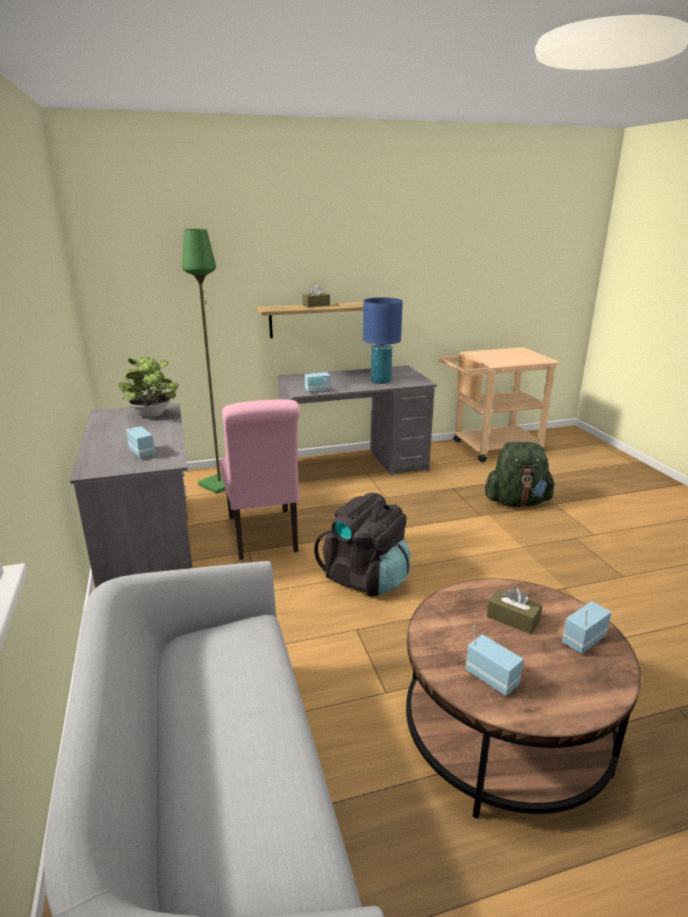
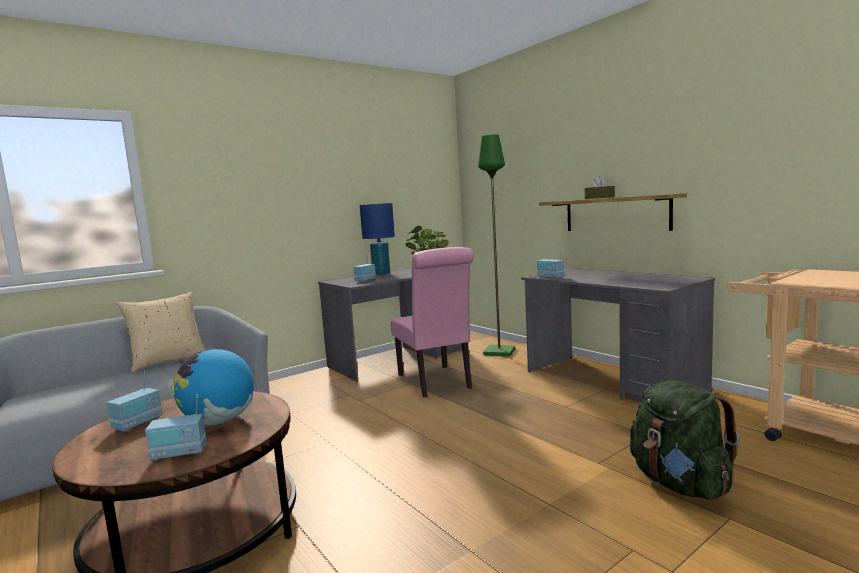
camera: 70 degrees right, 15 degrees down
pink chair [220,399,300,560] -> pink chair turned 75 degrees counterclockwise [391,247,474,397]
black backpack [314,493,410,596] -> none
blue table lamp [363,297,403,384] -> blue table lamp moved to [360,203,395,275]
brown tissue box [487,587,542,634] -> globe [172,348,254,426]
radio [562,601,612,654] -> radio turned 135 degrees clockwise [145,394,207,461]
none -> beige pillow [117,292,205,372]

